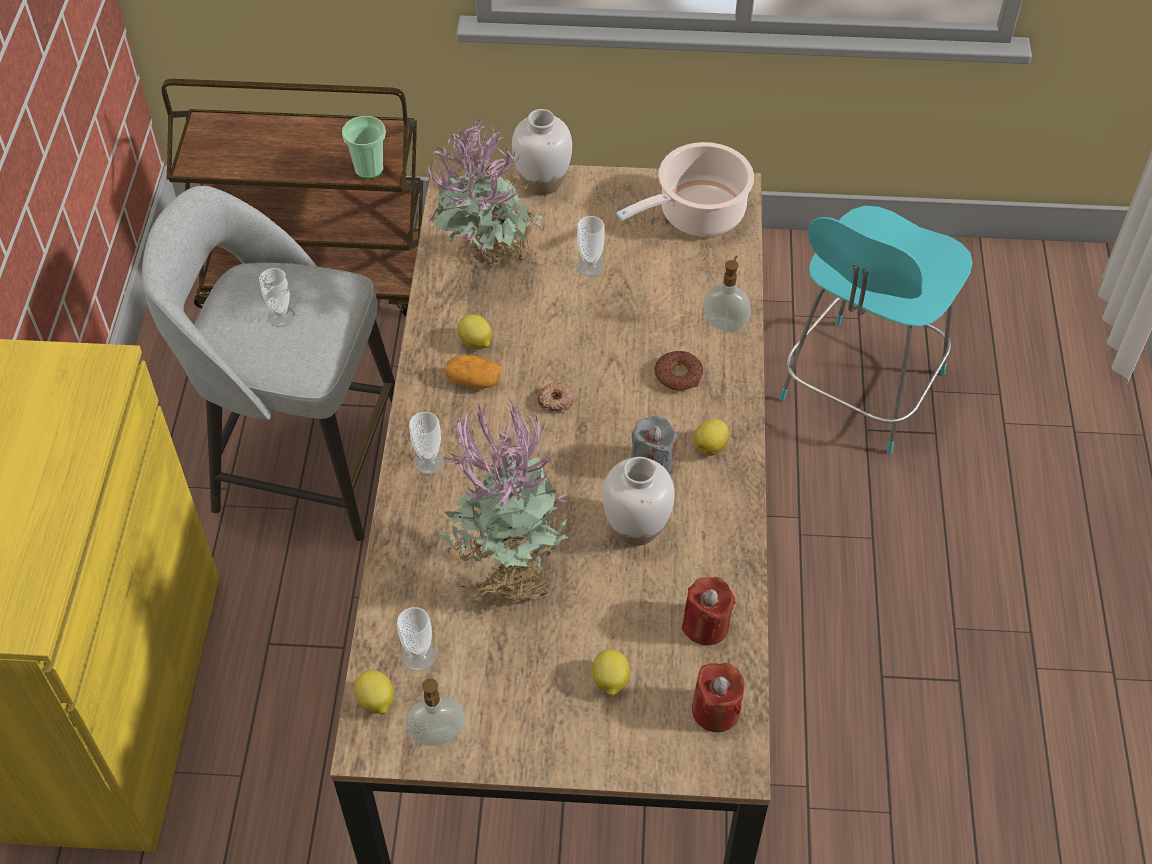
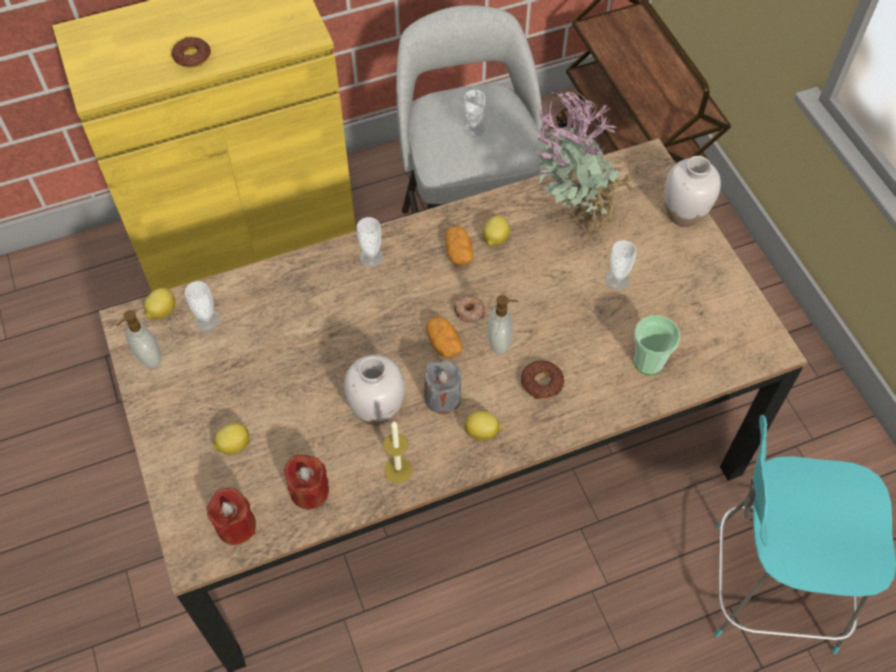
camera: 65 degrees right, 5 degrees up
cup [342,116,386,179] -> cup moved to [634,315,680,375]
potted plant [440,399,568,614] -> none
cooking pot [616,142,754,236] -> none
soap dispenser [703,256,751,332] -> soap dispenser moved to [488,295,518,354]
none -> donut [171,37,211,68]
none -> candle [383,421,413,483]
none -> potato [426,316,462,358]

